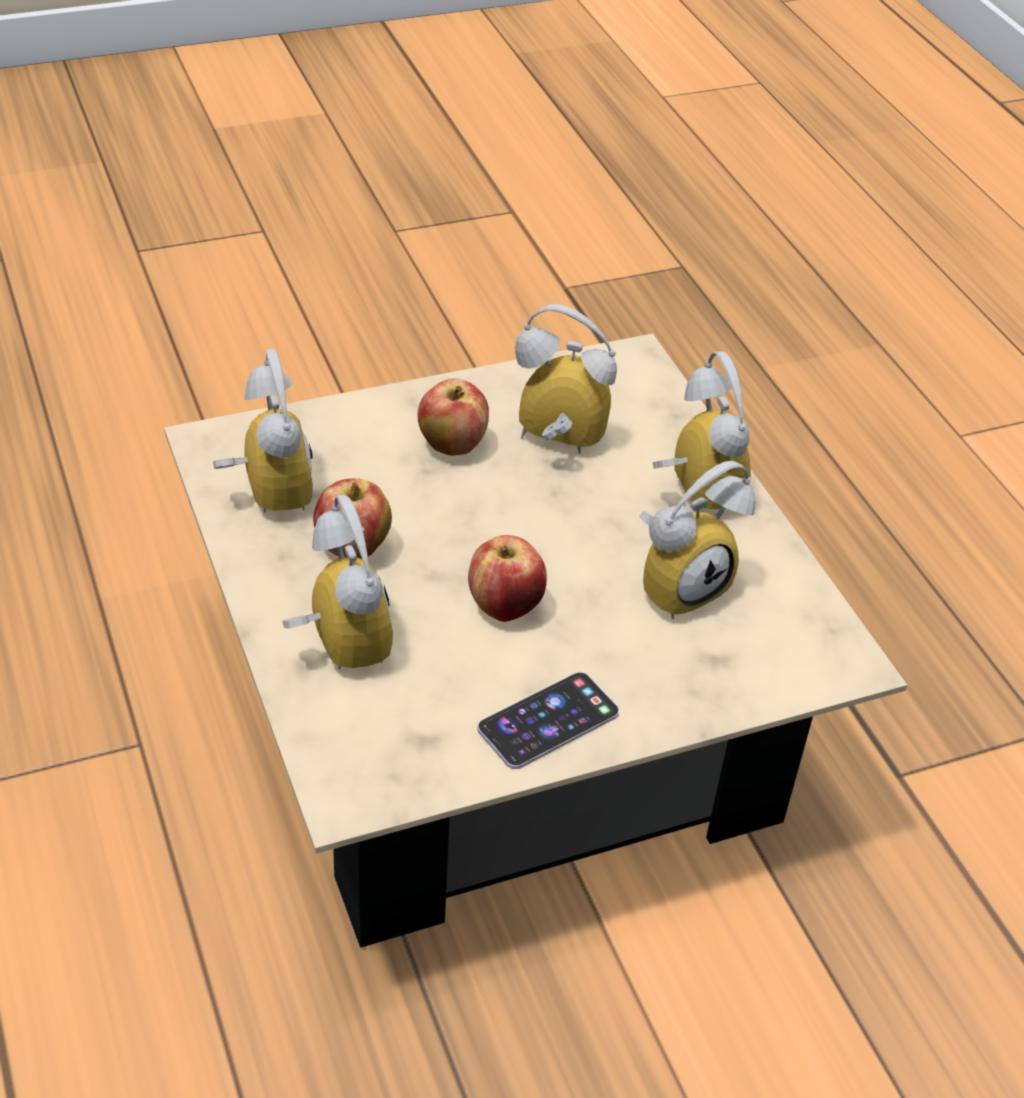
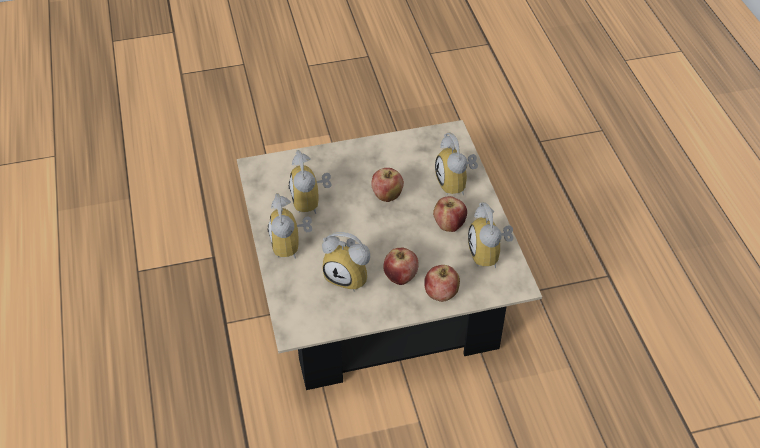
camera: 170 degrees left, 5 degrees up
phone [477,672,619,769] -> none
alarm clock [639,461,756,619] -> alarm clock turned 75 degrees counterclockwise [289,150,332,214]
none -> apple [424,265,460,302]

